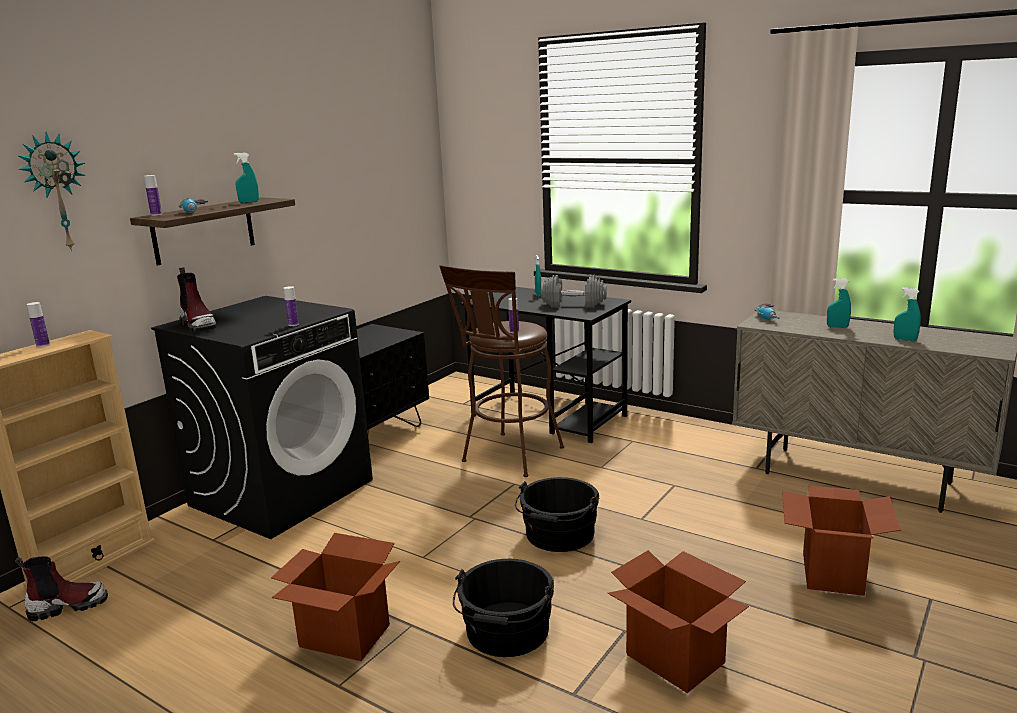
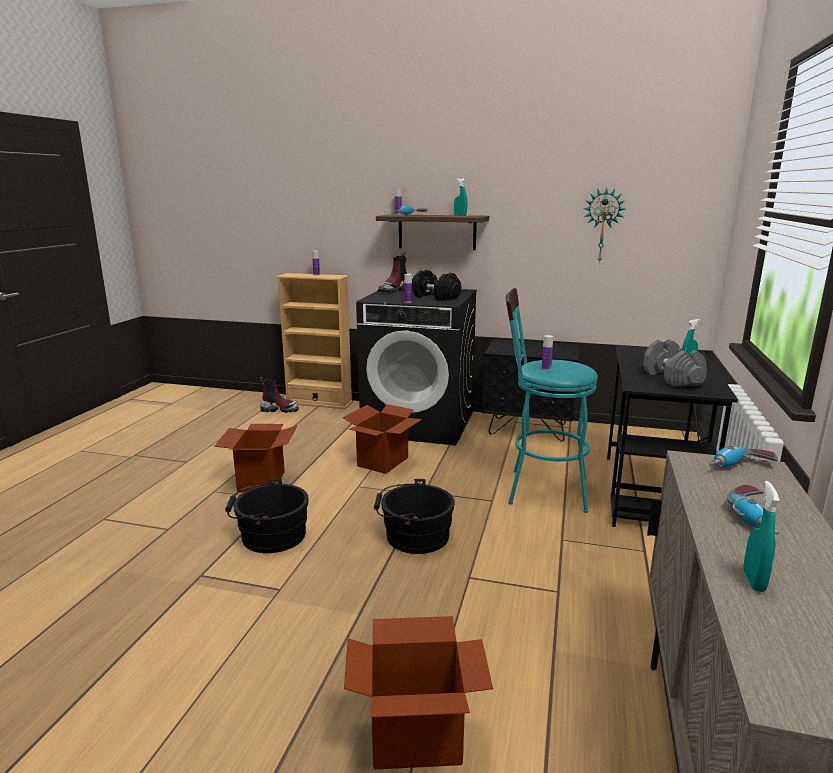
camera: 70 degrees right, 0 degrees up
boot [15,556,108,621] -> boot turned 45 degrees counterclockwise [260,377,299,413]
wall clock [19,132,86,251] -> wall clock moved to [583,187,625,264]
brown stool [440,265,564,477] -> turquoise stool [505,288,598,513]
cardboard box [607,550,749,693] -> cardboard box moved to [343,404,422,474]
turquoise spray bottle [827,278,851,328] -> power drill [727,484,779,535]
none -> black dumbbell [412,270,461,301]

